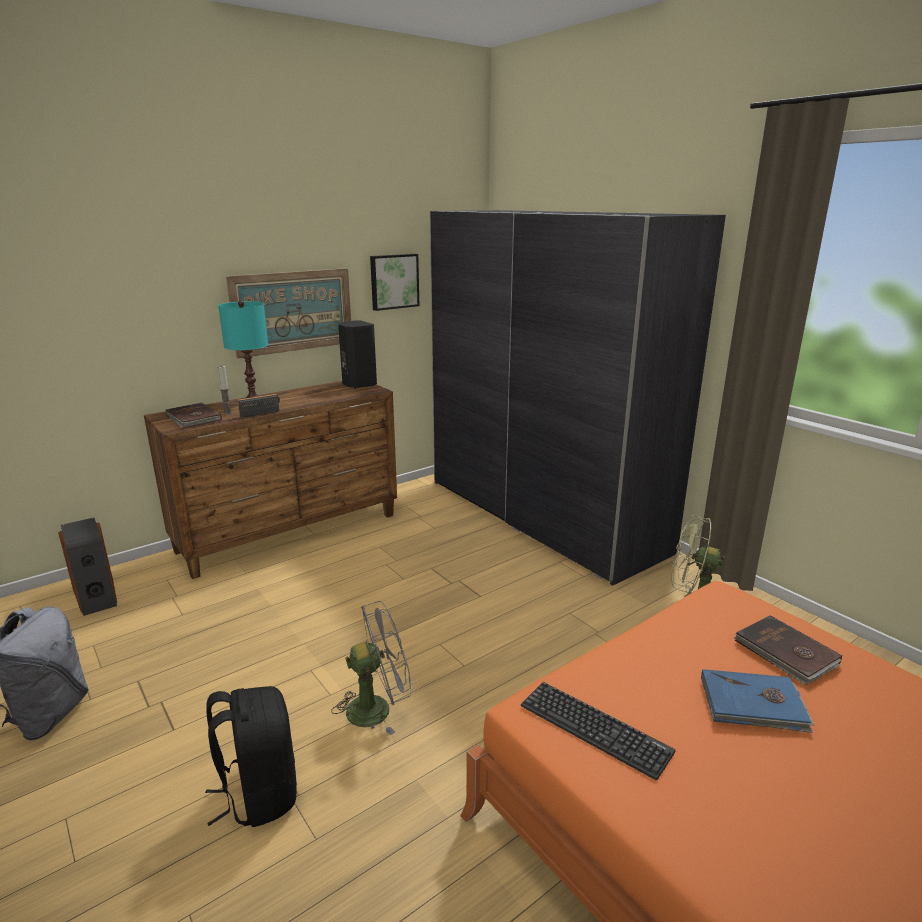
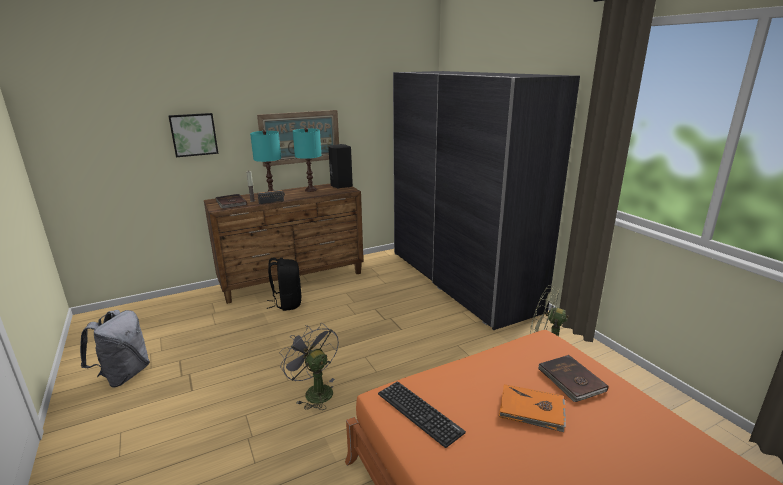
camera: 10 degrees right, 0 degrees up
speaker [58,518,117,616] -> none
black backpack [205,686,297,827] -> black backpack moved to [267,257,301,311]
grey fan [331,601,412,735] -> grey fan turned 120 degrees counterclockwise [280,323,339,410]
picture [370,254,419,311] -> picture moved to [168,113,219,157]
blue book [701,669,814,733] -> orange book [499,384,566,432]
none -> turquoise table lamp [293,128,322,192]

